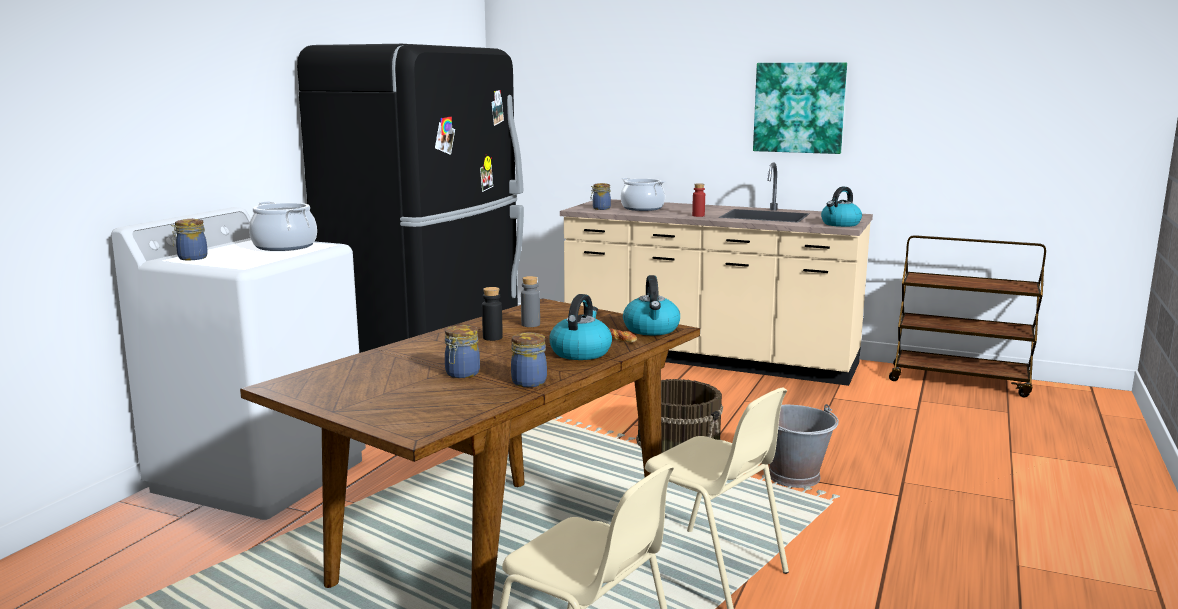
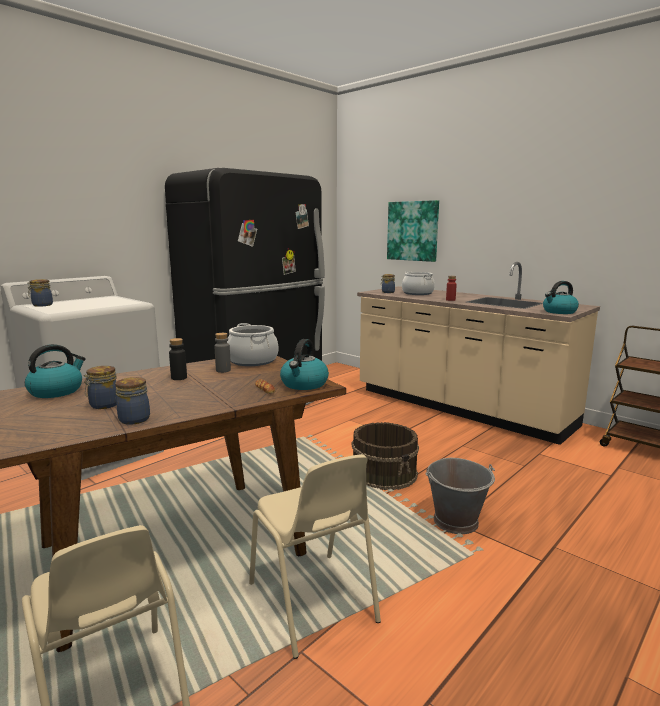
camera: 20 degrees right, 0 degrees up
cooking pot [249,201,317,251] -> cooking pot moved to [227,323,278,366]
kettle [549,294,612,360] -> kettle moved to [25,344,86,398]
picture [753,62,847,154] -> picture moved to [387,200,439,262]

